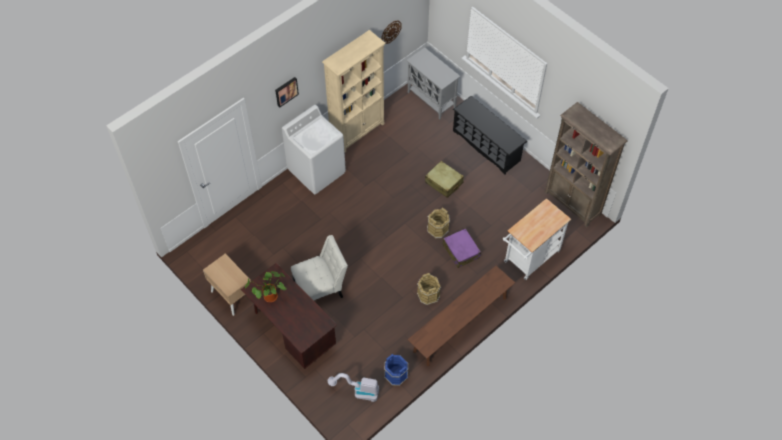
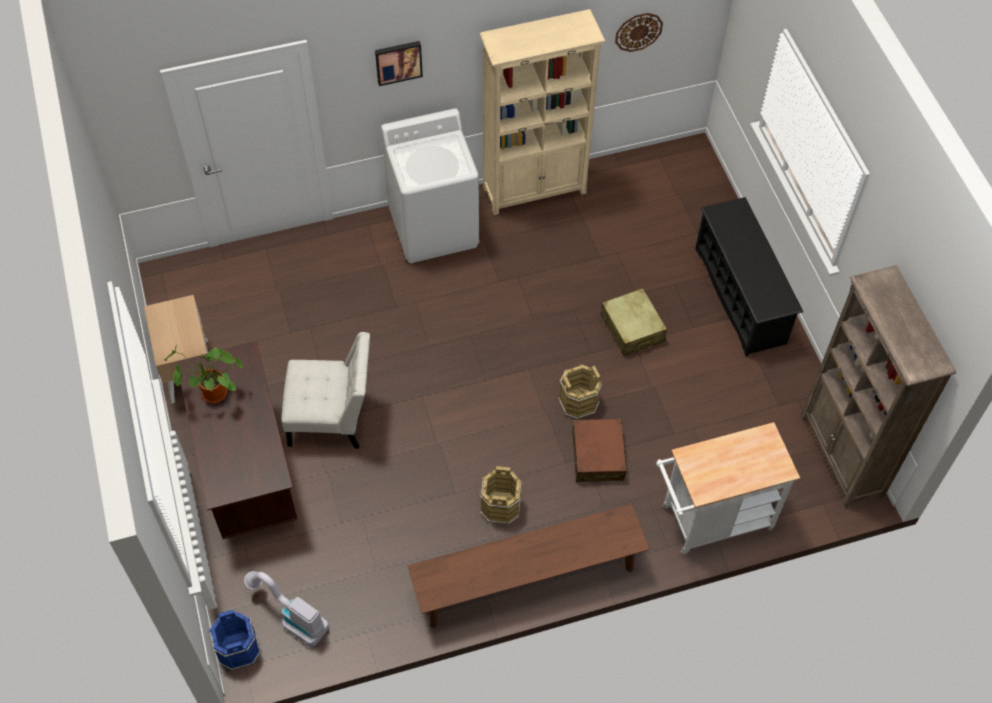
camera: 25 degrees right, 0 degrees up
blue bucket [385,354,408,386] -> blue bucket moved to [209,610,260,670]
grey cabinet [406,48,460,119] -> none
purple suitcase [443,228,481,268] -> brown suitcase [572,419,627,482]

